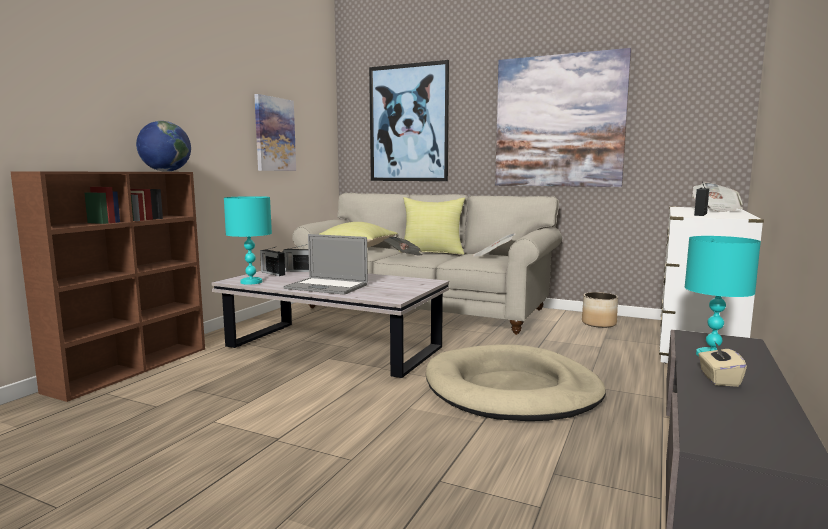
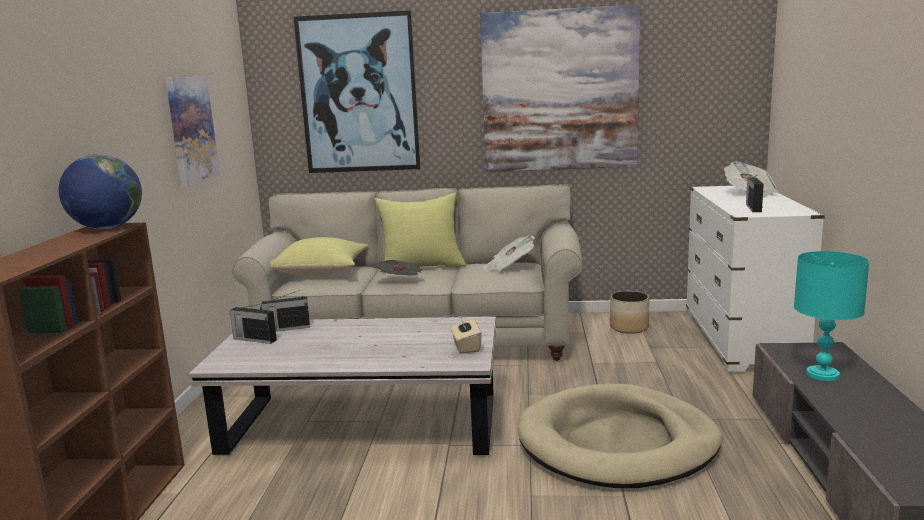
camera: 20 degrees left, 5 degrees up
turquoise table lamp [224,196,272,285] -> none
laptop [283,234,368,295] -> none
beige tissue box [698,342,747,387] -> beige tissue box moved to [451,316,482,354]

